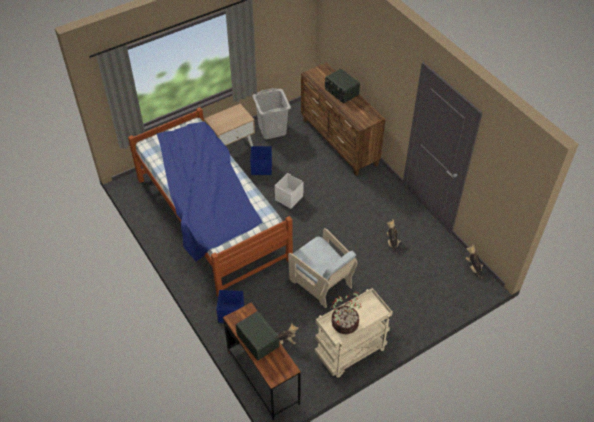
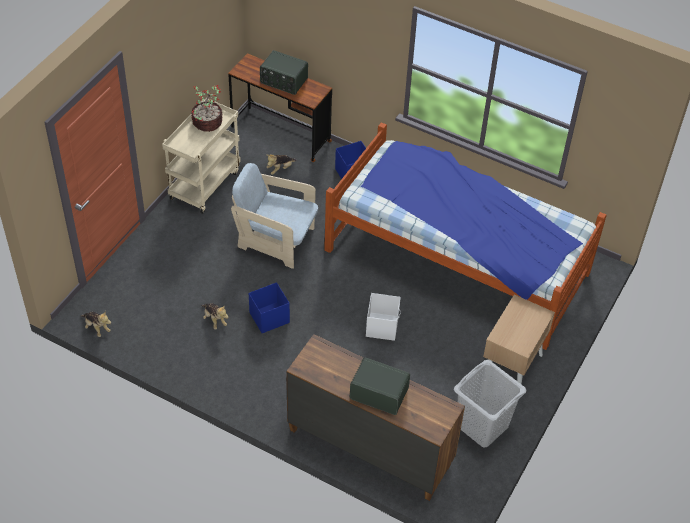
camera: 150 degrees right, 0 degrees up
blue storage box [250,146,272,175] -> blue storage box moved to [249,282,290,333]

